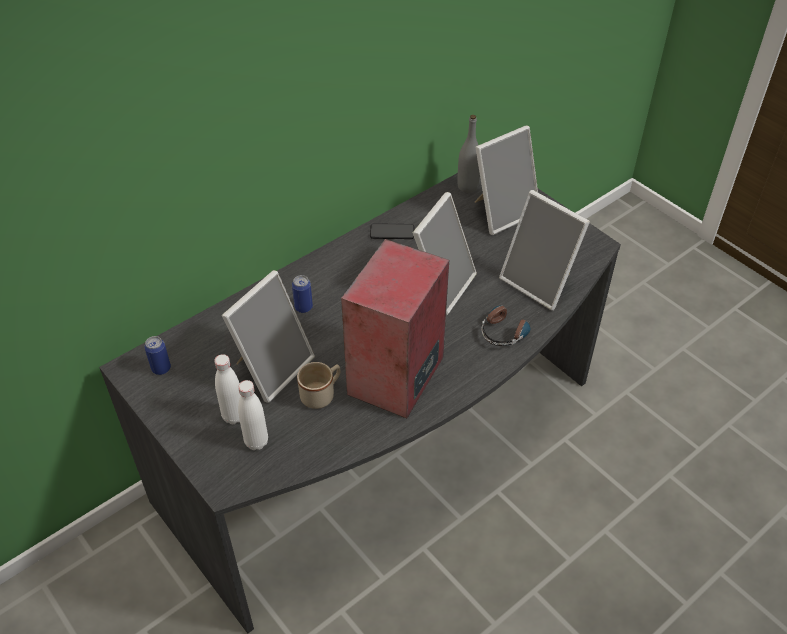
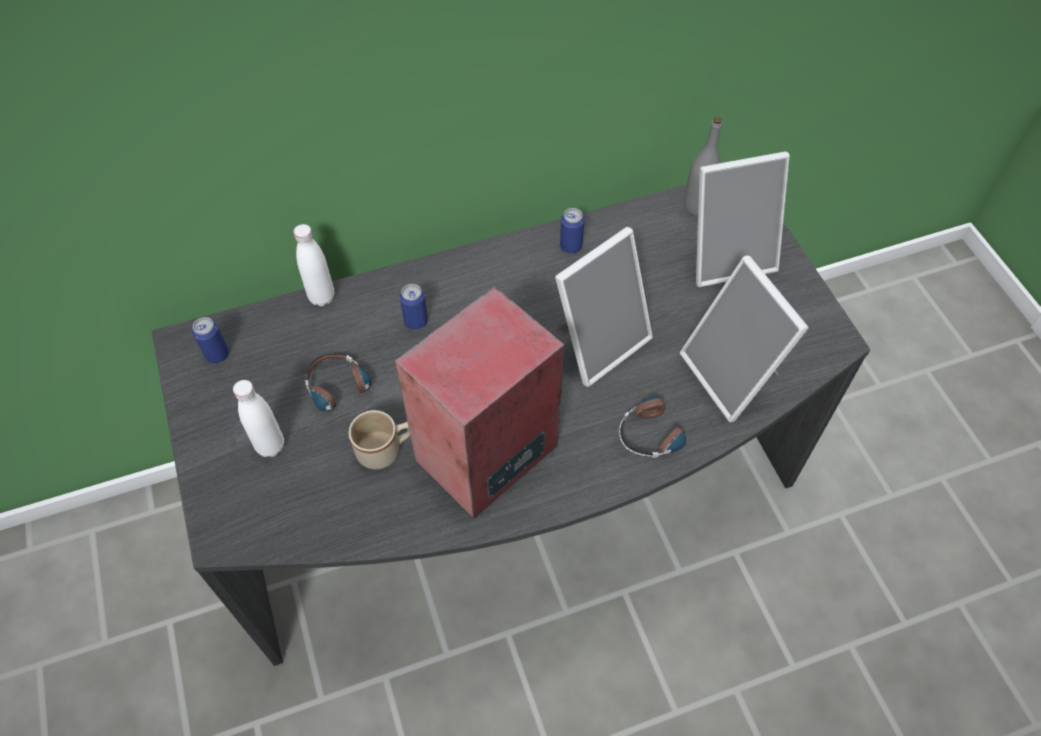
camera: 20 degrees right, 10 degrees up
picture frame [222,270,315,403] -> headphones [305,354,371,427]
white bottle [238,380,268,450] -> white bottle moved to [293,224,334,306]
phone [370,223,414,239] -> can [560,208,585,254]

